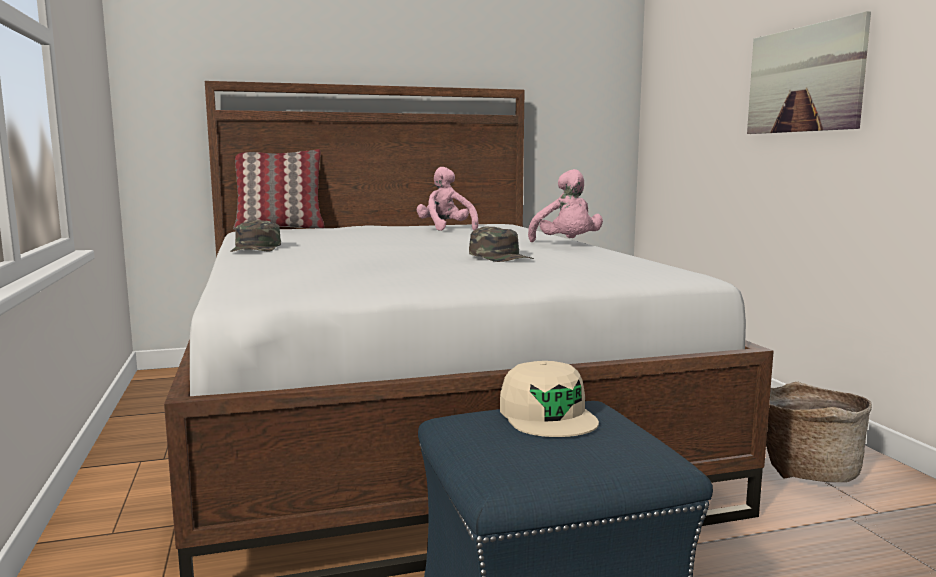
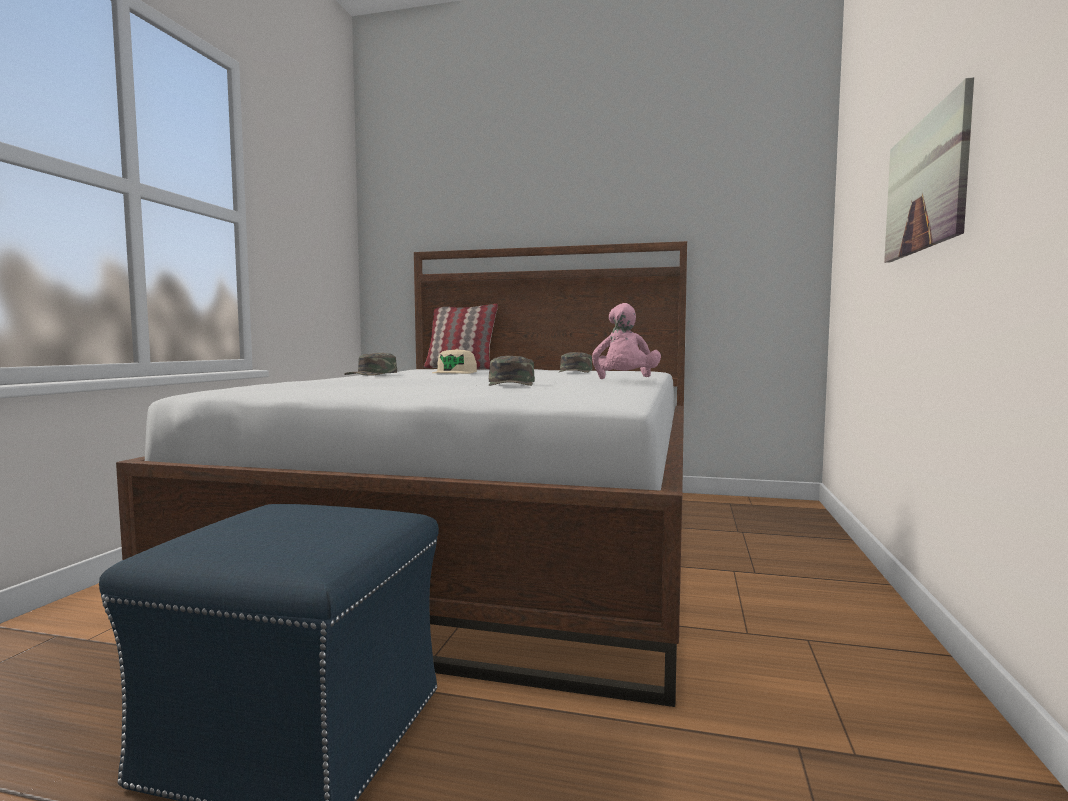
camera: 30 degrees right, 5 degrees down
pink plush toy [417,167,479,231] -> green cap [559,352,593,373]
beige cap [500,361,599,437] -> beige cap moved to [432,349,477,374]
basket [766,382,872,482] -> none

